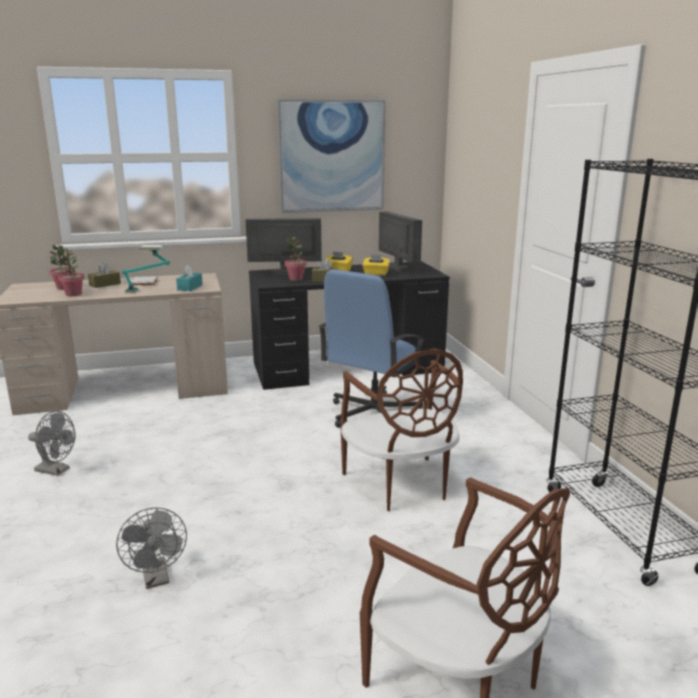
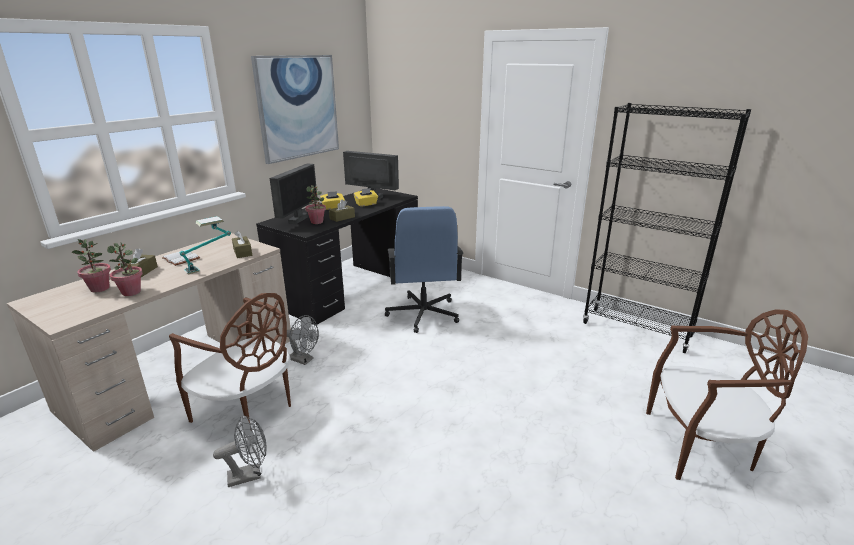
camera: 40 degrees left, 5 degrees up
grey fan [116,507,187,589] -> grey fan moved to [287,315,319,365]
turquoise tissue box [176,265,203,291] -> brown tissue box [232,231,252,258]
monitor [246,218,322,275] -> monitor turned 150 degrees clockwise [270,164,317,224]
brown chair [340,349,463,511] -> brown chair moved to [169,293,291,423]

